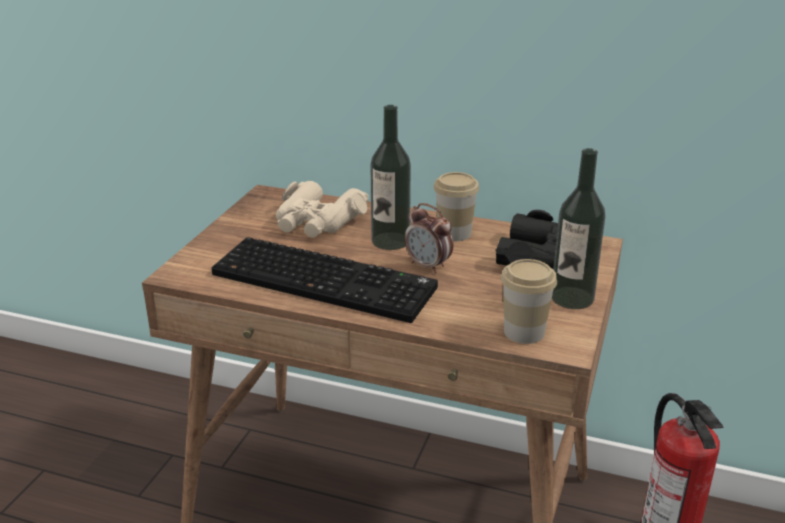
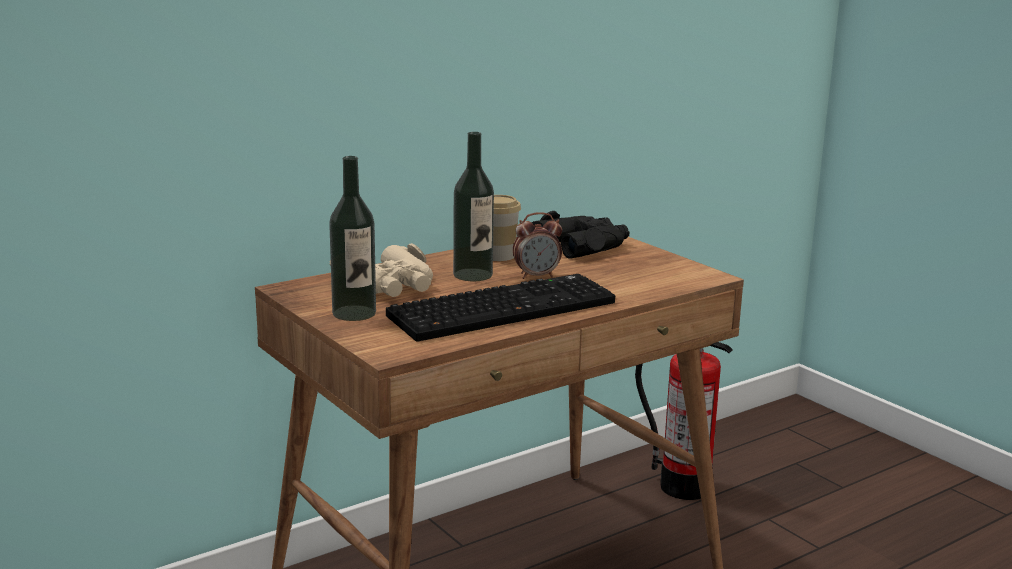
camera: 55 degrees left, 10 degrees down
cup [501,259,557,344] -> none
bottle [552,148,605,309] -> bottle moved to [329,156,376,321]

